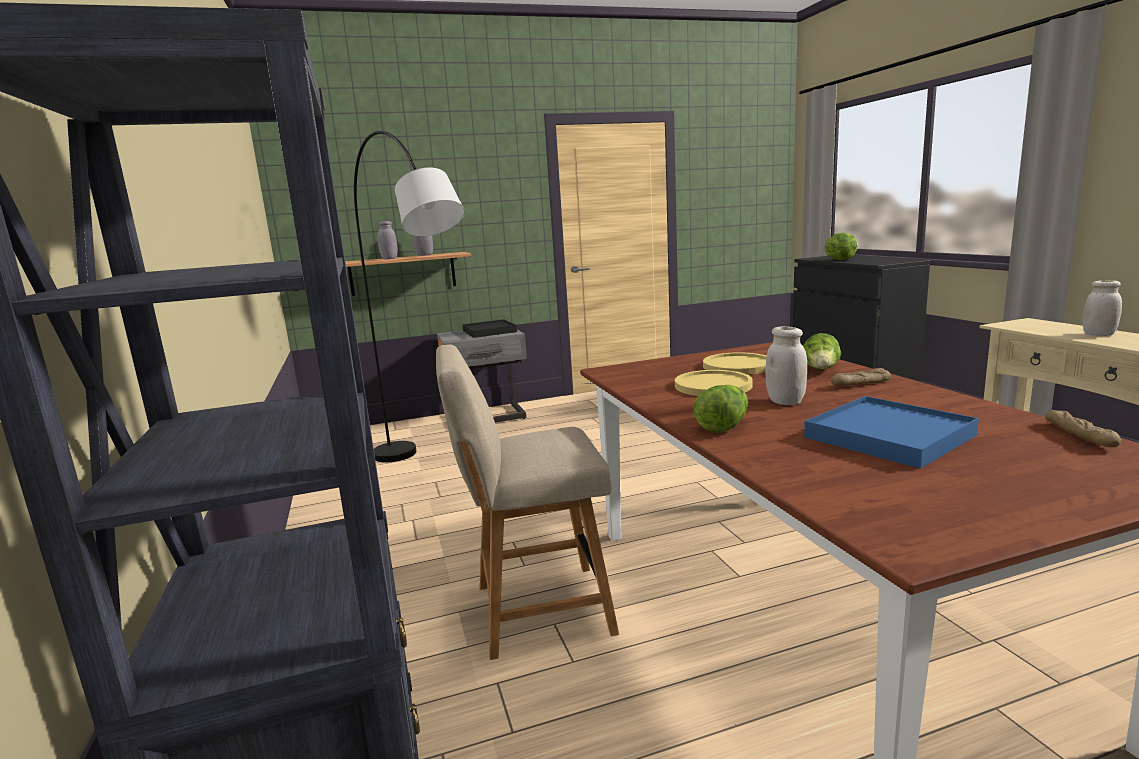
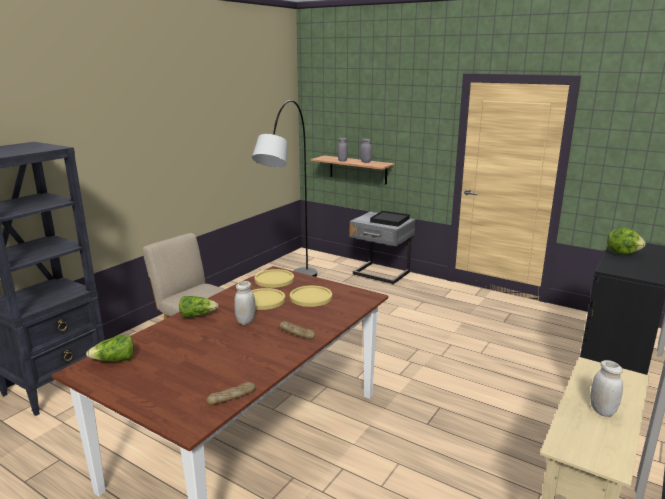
camera: 50 degrees right, 5 degrees up
lettuce [803,333,841,369] -> lettuce moved to [86,335,134,362]
blue tray [804,396,979,469] -> none
none -> yellow plate [254,269,294,288]

